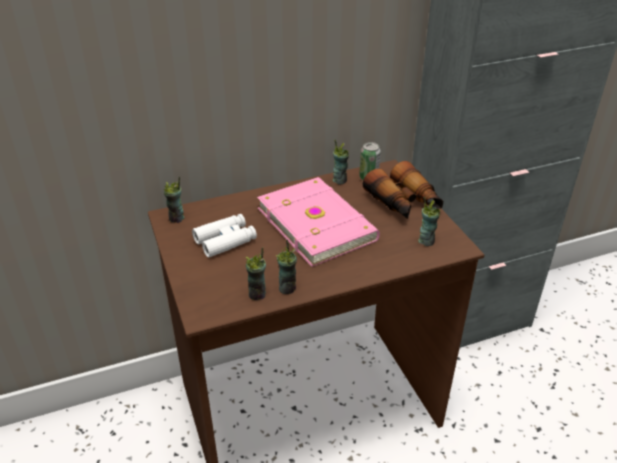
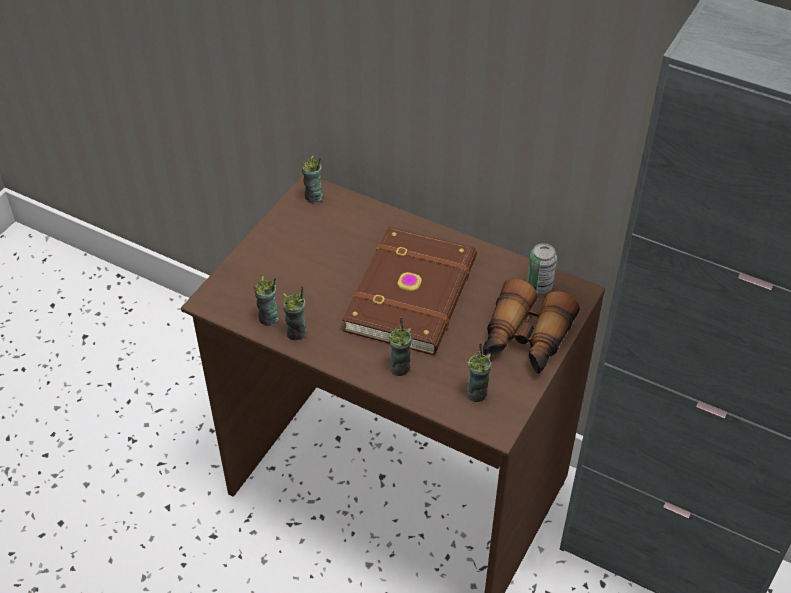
camera: 50 degrees right, 10 degrees up
white binoculars [192,214,257,258] -> none
pink book [257,177,380,267] -> brown book [342,226,477,355]
cup [332,139,349,184] -> cup moved to [388,317,412,376]

